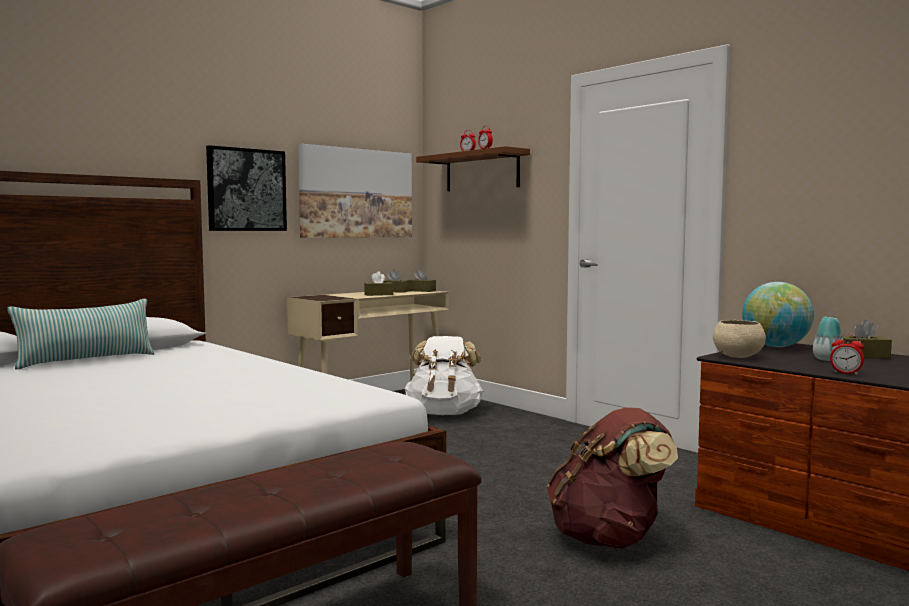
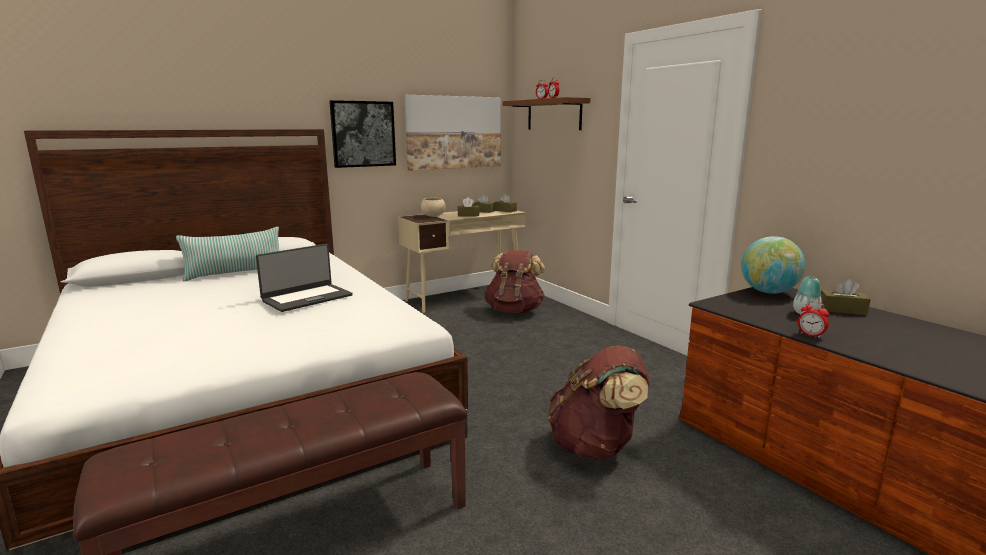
camera: 10 degrees right, 10 degrees up
white backpack [404,336,484,415] -> brown backpack [484,250,545,313]
beige bowl [713,320,766,358] -> beige bowl moved to [421,198,446,217]
none -> laptop [256,244,353,312]

